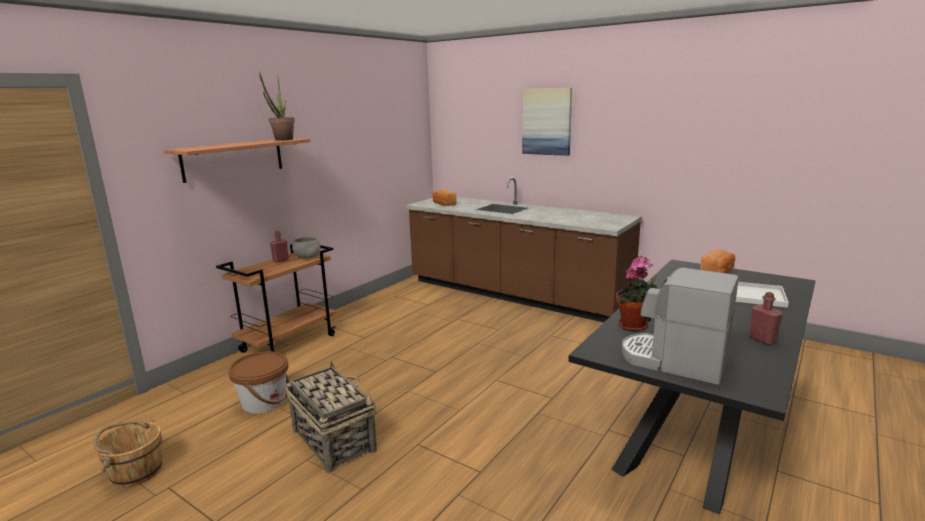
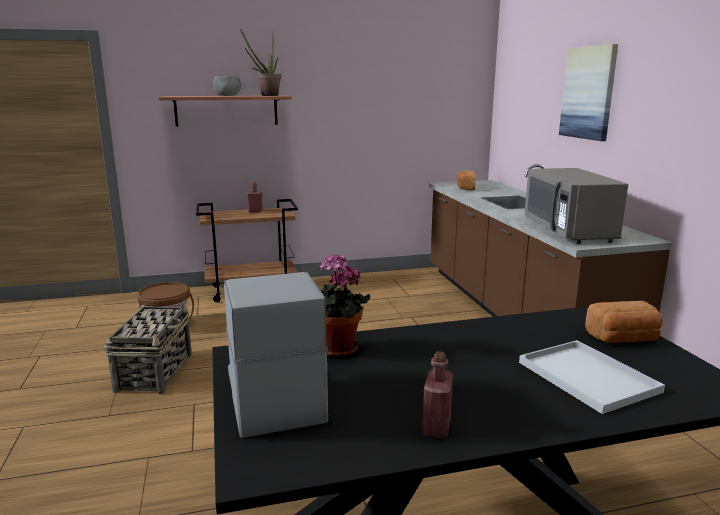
camera: 40 degrees right, 0 degrees up
brown bucket [94,419,162,487] -> none
grey bowl [292,237,320,259] -> grey bowl moved to [213,76,241,96]
none -> grey microwave [525,168,628,244]

